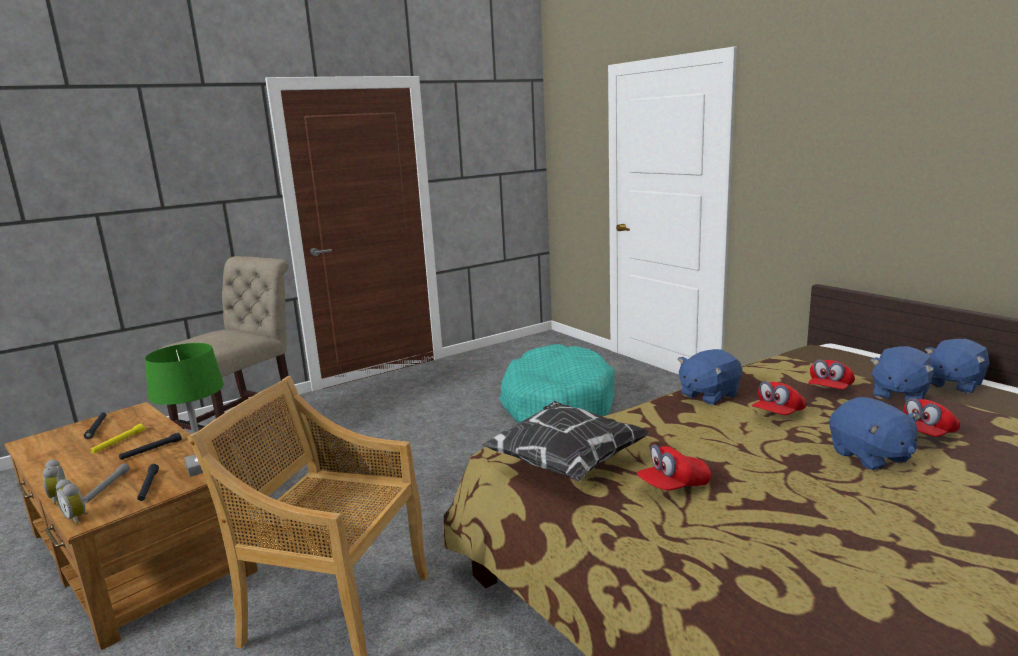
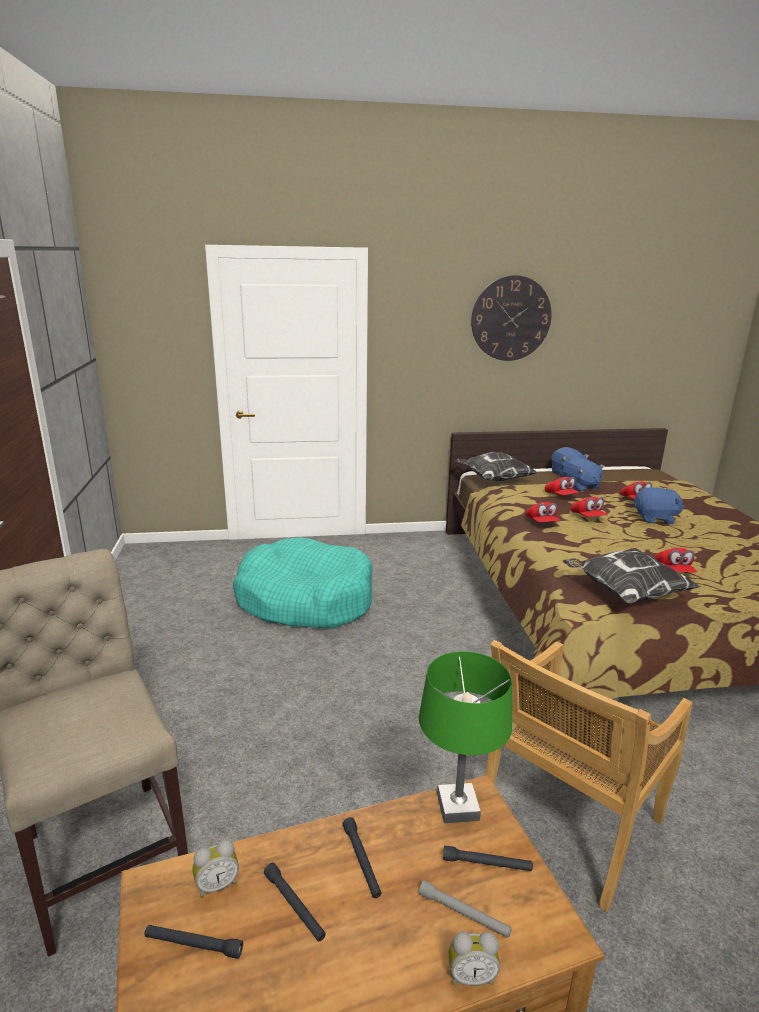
camera: 65 degrees left, 5 degrees up
alarm clock [56,479,88,525] -> alarm clock moved to [193,840,239,898]
yellow flashlight [91,424,145,453] -> black flashlight [264,863,326,941]
blue plush toy [678,349,742,405] -> red cap [526,502,560,522]
none -> pillow [455,452,538,482]
none -> wall clock [471,275,552,361]

